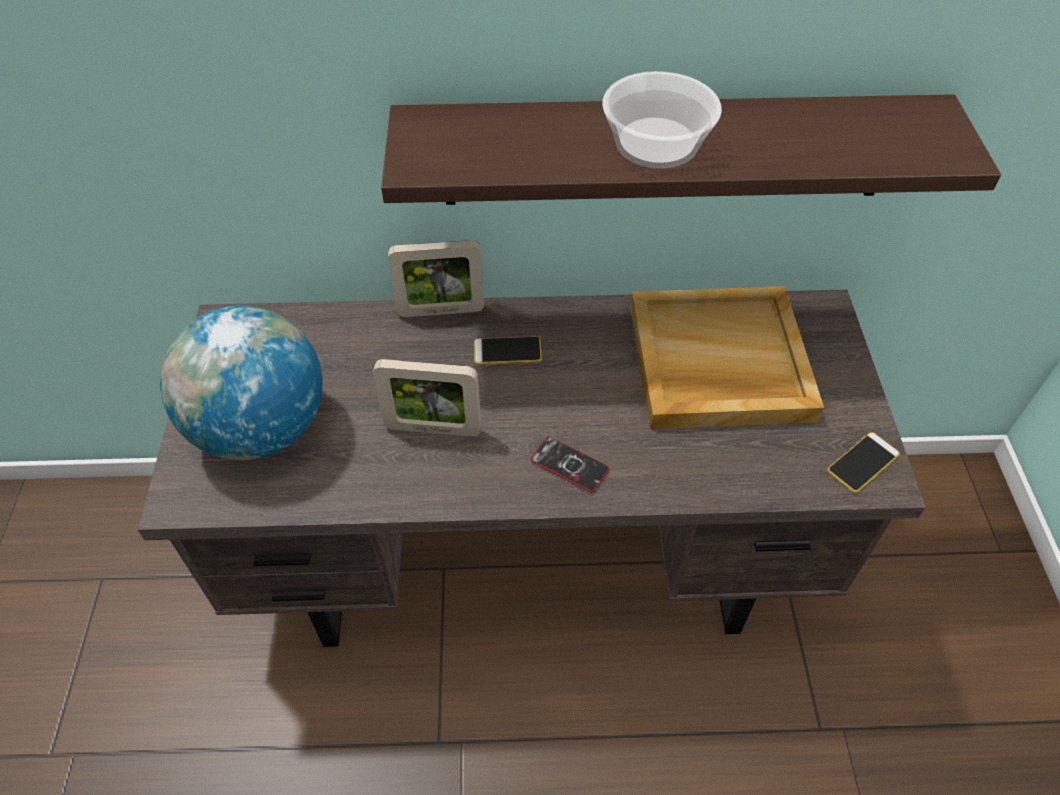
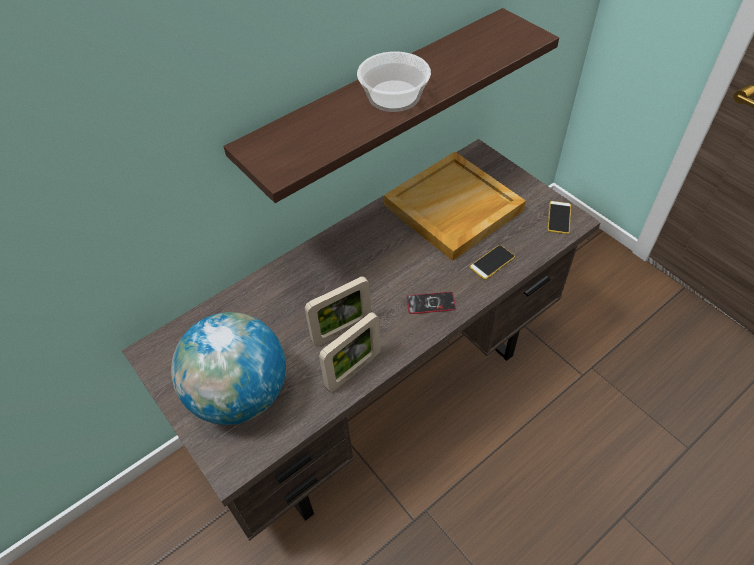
camera: 35 degrees left, 0 degrees up
picture frame [388,240,484,317] -> picture frame moved to [319,312,381,392]
phone [474,336,542,365] -> phone moved to [470,245,515,280]

